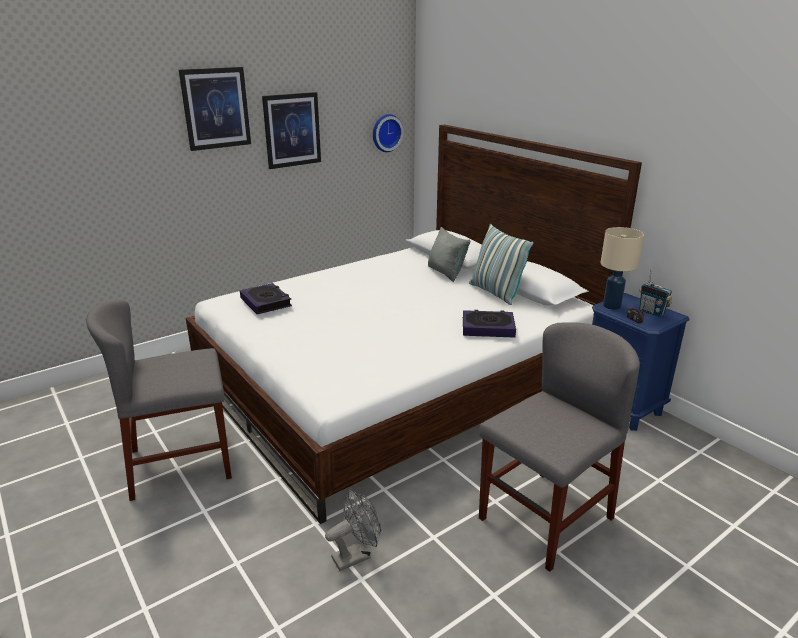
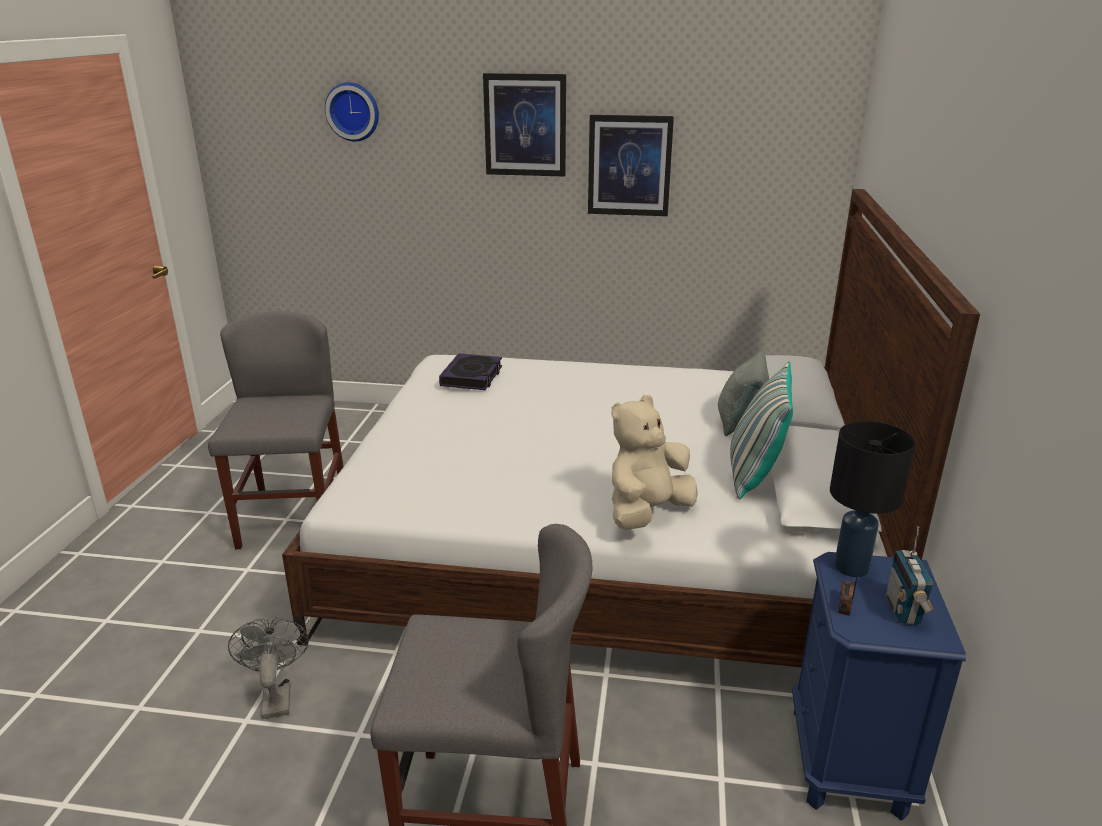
camera: 45 degrees right, 0 degrees up
grey chair [86,300,232,501] -> grey chair turned 60 degrees clockwise [208,312,344,549]
grey fan [325,490,381,571] -> grey fan turned 120 degrees counterclockwise [228,617,309,719]
wall clock [373,114,404,152] -> wall clock moved to [325,82,379,142]
book [463,310,516,338] -> beige plush toy [611,395,698,530]
beige table lamp [601,227,644,310] -> black table lamp [830,421,915,577]

